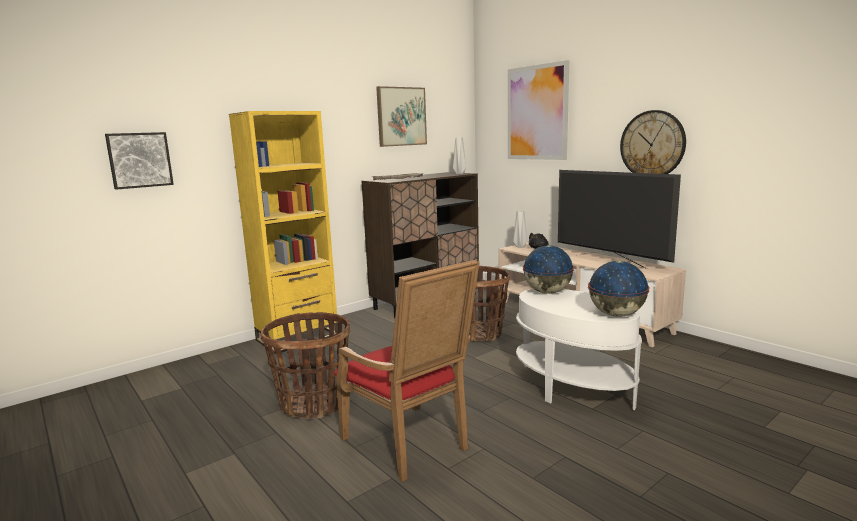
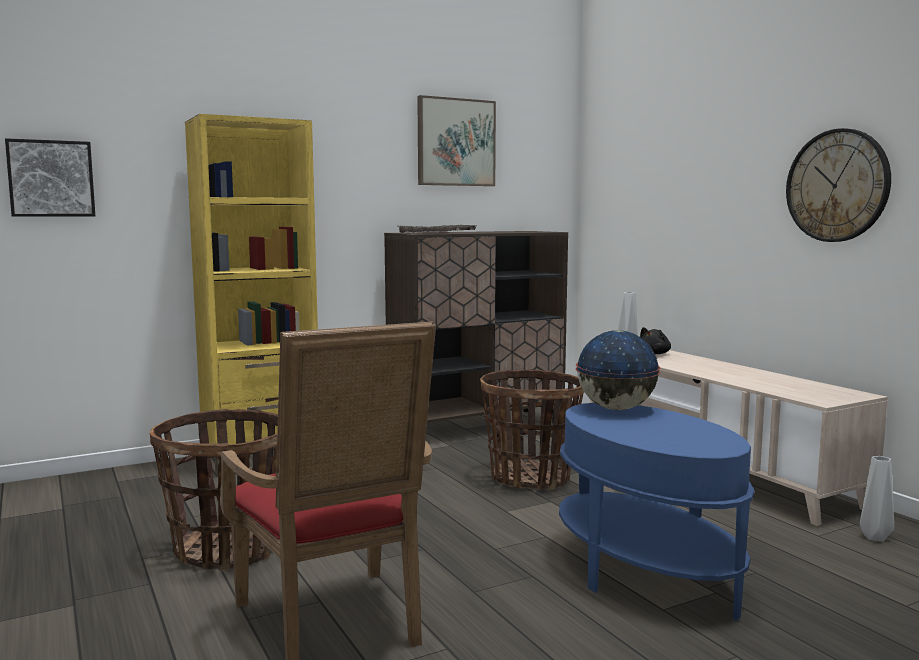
camera: 10 degrees right, 5 degrees down
grey vase [453,137,466,174] -> grey vase moved to [860,456,894,542]
picture [508,60,569,160] -> none
white side table [516,289,642,410] -> blue side table [559,403,754,620]
television [558,170,681,269] -> none
globe [588,261,650,317] -> none

